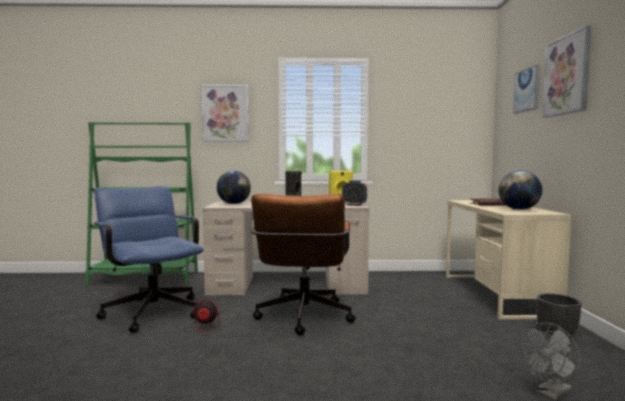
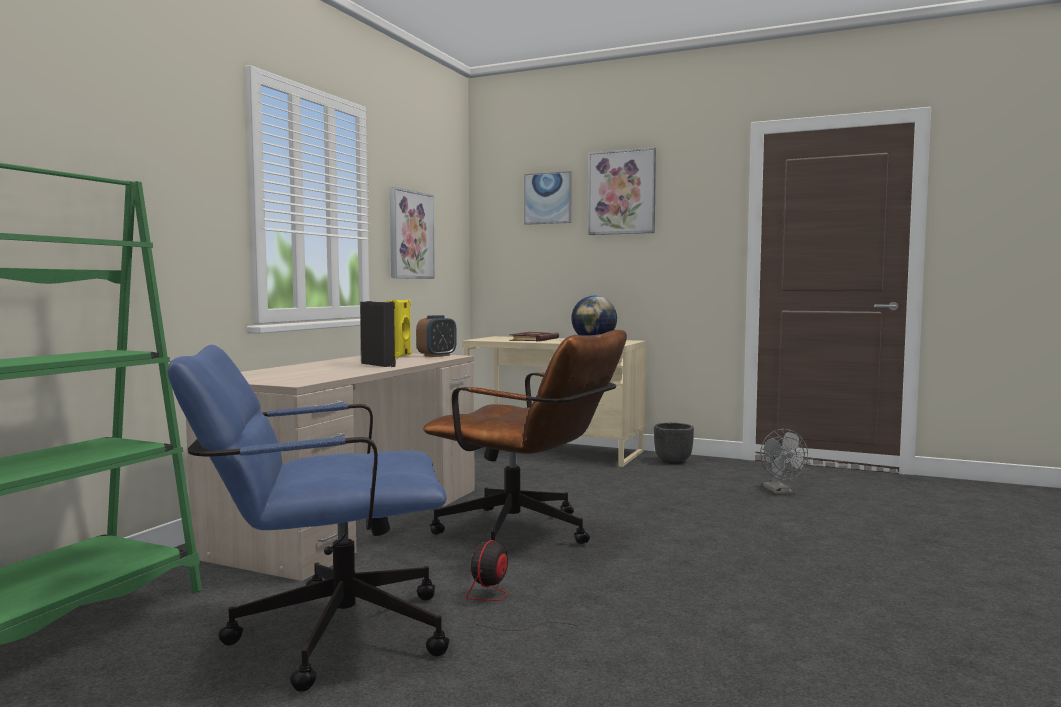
camera: 65 degrees left, 0 degrees up
picture [201,85,249,142] -> picture moved to [390,187,435,279]
globe [217,171,251,204] -> none

